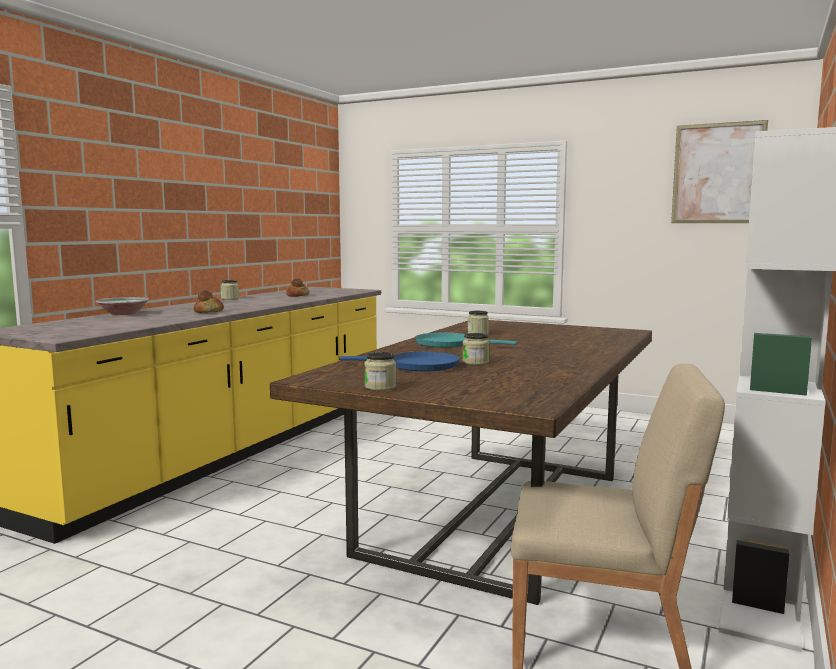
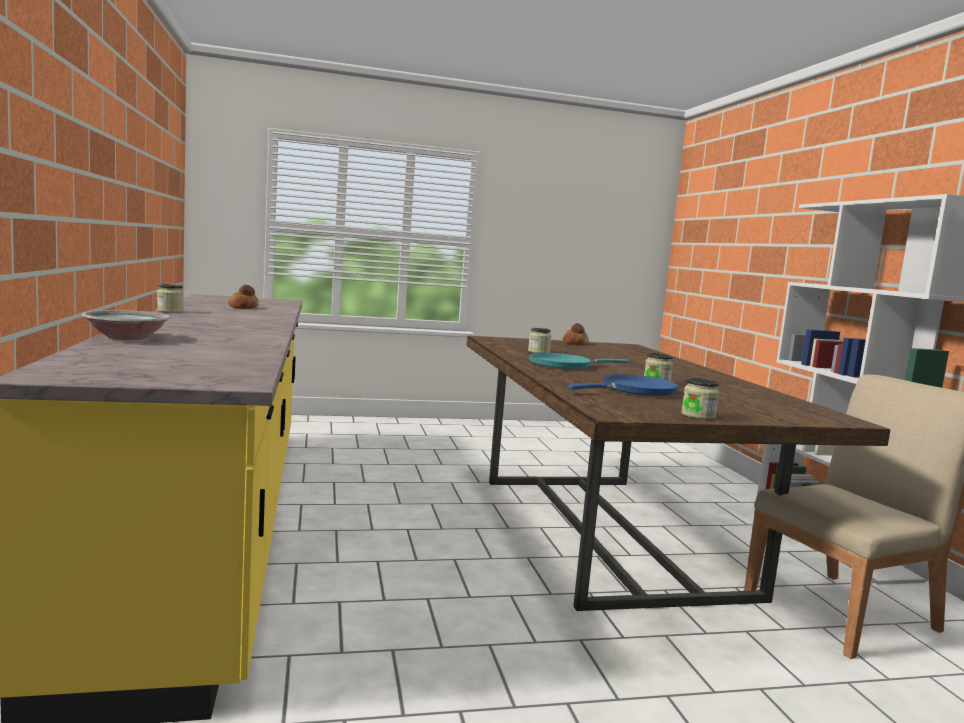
camera: 40 degrees left, 0 degrees up
bread [194,290,224,313] -> bread moved to [563,323,589,345]
picture [671,120,768,223] -> none

